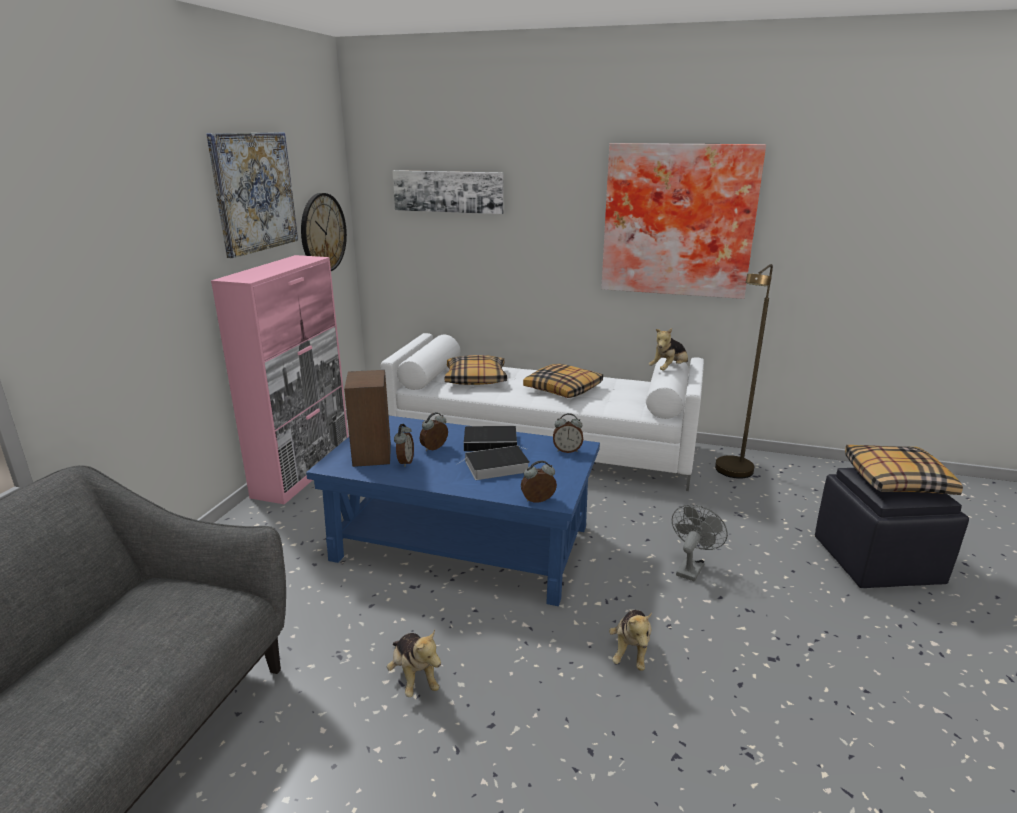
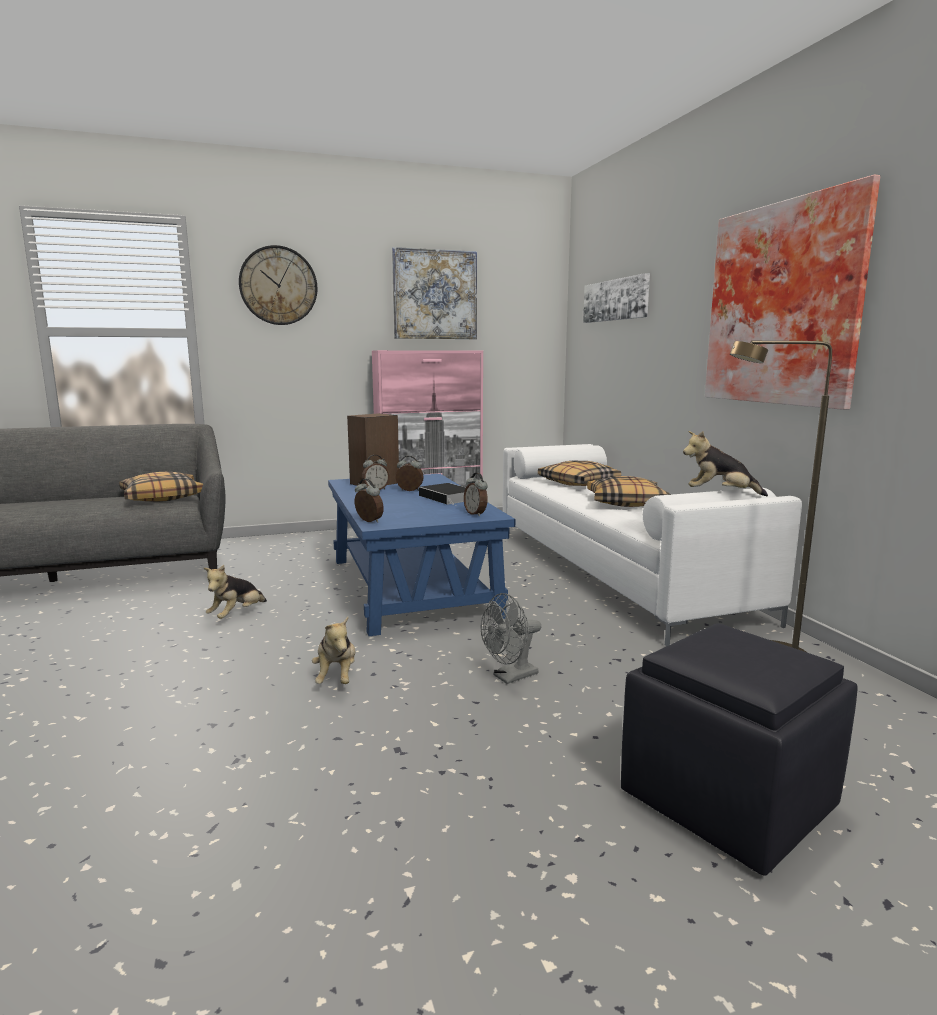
camera: 55 degrees right, 10 degrees down
wall clock [301,193,347,271] -> wall clock moved to [239,245,318,325]
book [456,445,530,480] -> none
plush toy [609,610,652,671] -> plush toy turned 75 degrees counterclockwise [312,617,356,684]
grey fan [672,504,728,582] -> grey fan turned 150 degrees clockwise [480,593,541,684]
pillow [845,445,963,495] -> pillow moved to [119,472,203,502]

